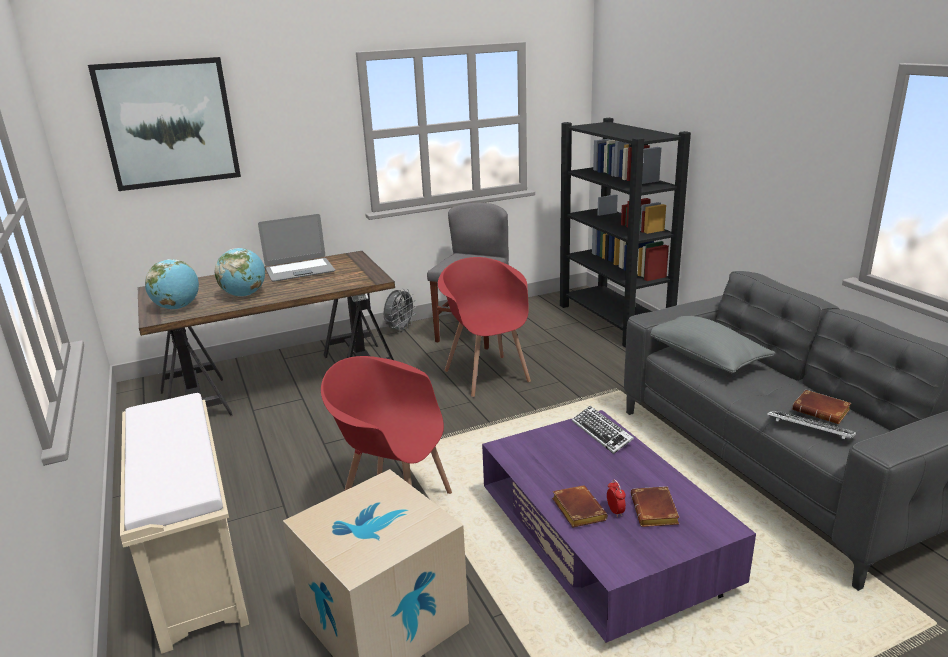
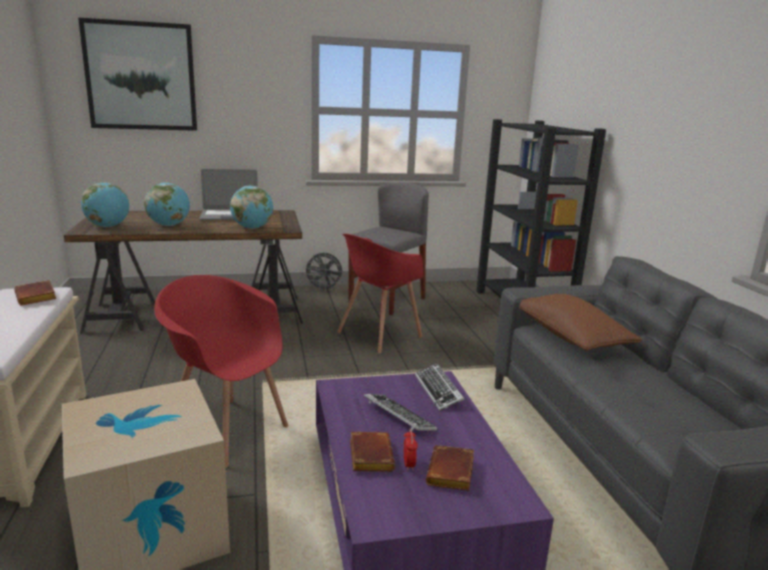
camera: 10 degrees right, 5 degrees down
grey fan [383,289,416,333] -> grey fan turned 60 degrees clockwise [303,253,343,292]
red chair [438,257,531,397] -> red chair turned 120 degrees counterclockwise [337,234,424,354]
grey pillow [650,316,775,373] -> brown pillow [519,294,642,351]
keyboard [767,410,856,439] -> keyboard moved to [364,394,437,430]
brown book [792,390,851,424] -> brown book moved to [14,280,56,306]
none -> globe [230,185,273,229]

